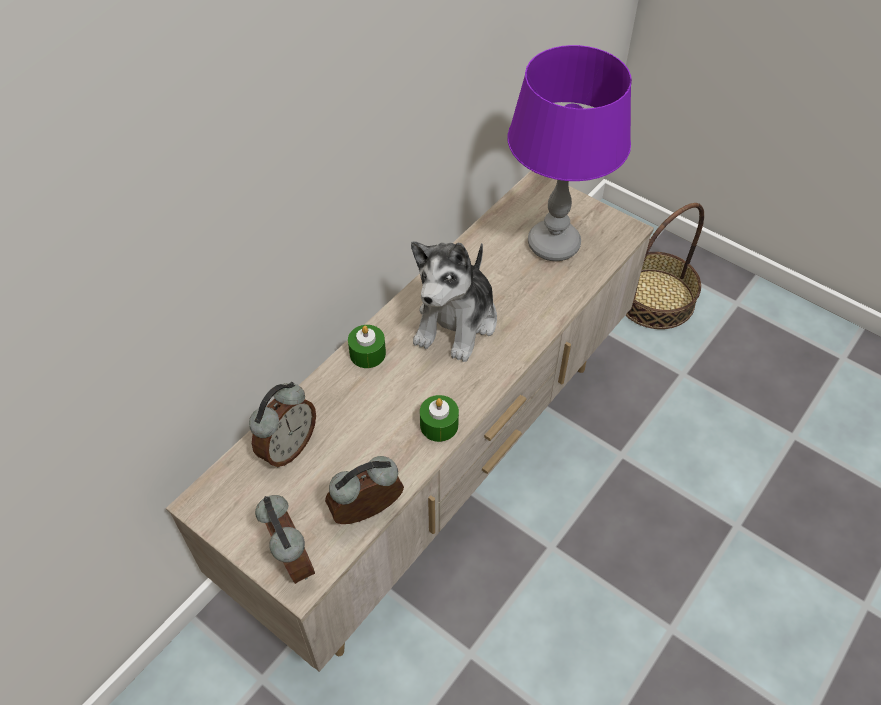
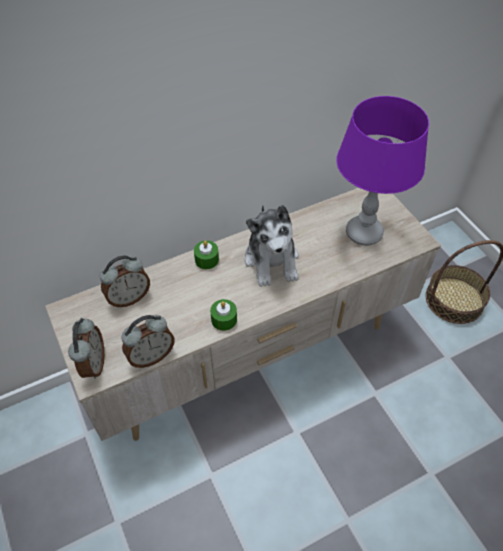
camera: 25 degrees right, 0 degrees up
alarm clock [325,456,404,524] -> alarm clock turned 150 degrees clockwise [122,315,174,368]
plush toy [411,241,497,362] -> plush toy turned 60 degrees counterclockwise [245,205,299,287]

